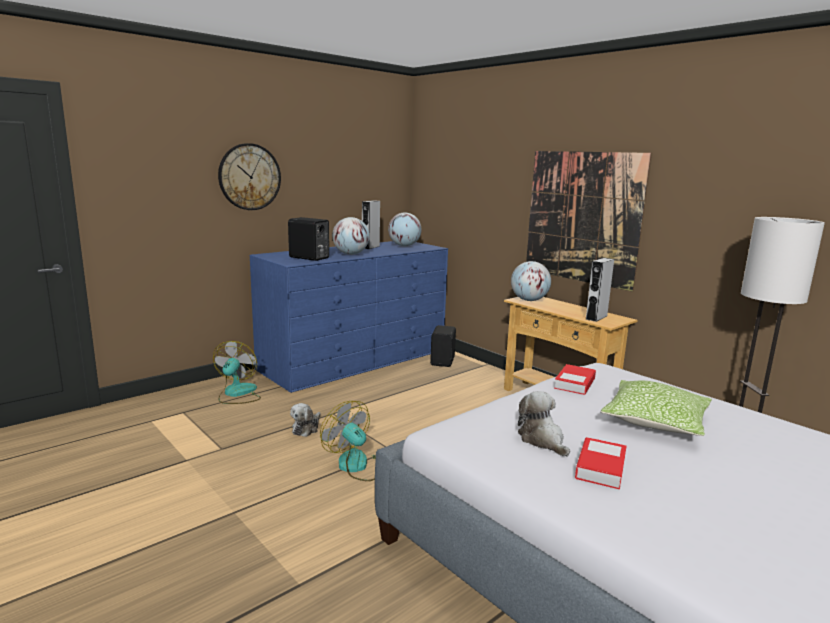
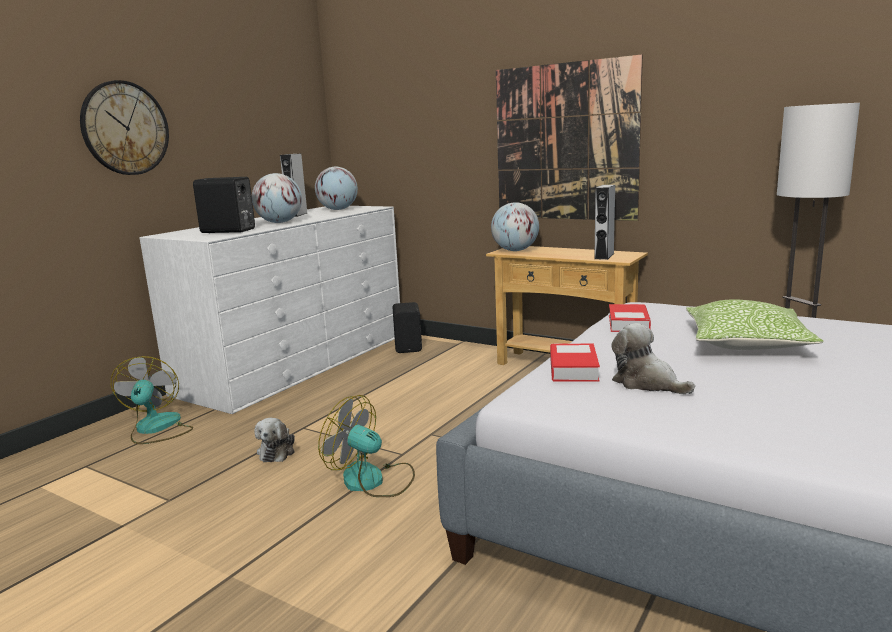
camera: 15 degrees left, 0 degrees up
blue dresser [250,241,448,393] -> white dresser [139,206,400,414]
book [575,437,627,489] -> book moved to [550,343,600,382]

